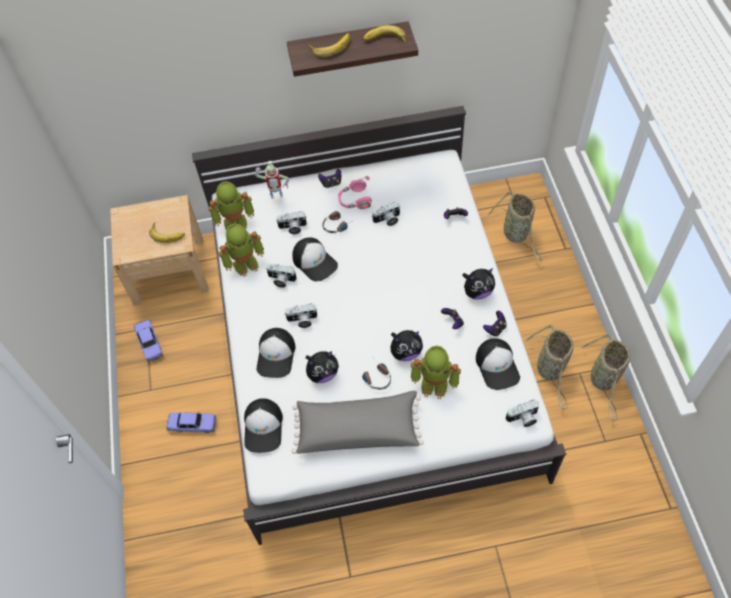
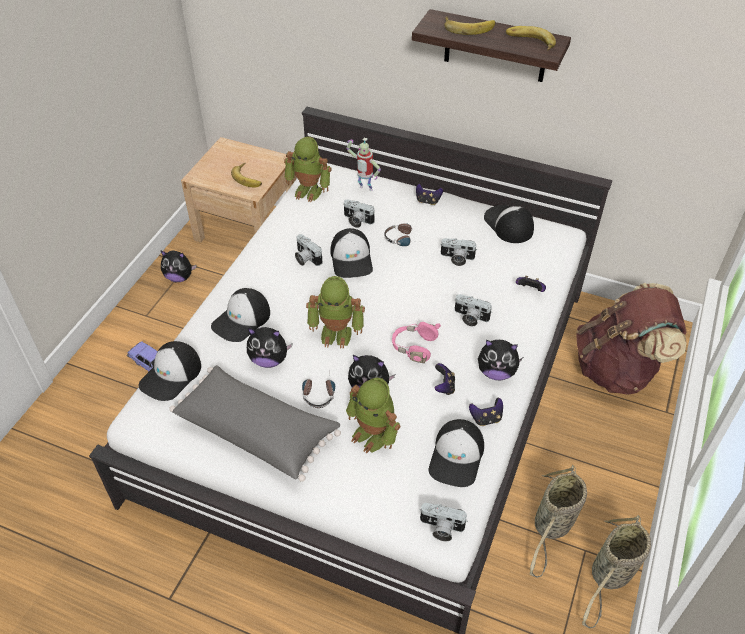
camera: 30 degrees right, 10 degrees down
toy car [134,320,163,362] -> plush toy [160,250,197,282]
toy robot [218,223,264,277] -> toy robot moved to [306,276,365,349]
camera [285,304,318,328] -> camera moved to [455,294,492,326]
pink headphones [338,176,372,209] -> pink headphones moved to [392,322,441,363]
basket [487,191,543,262] -> brown backpack [576,283,687,394]
none -> cap [484,205,534,243]

